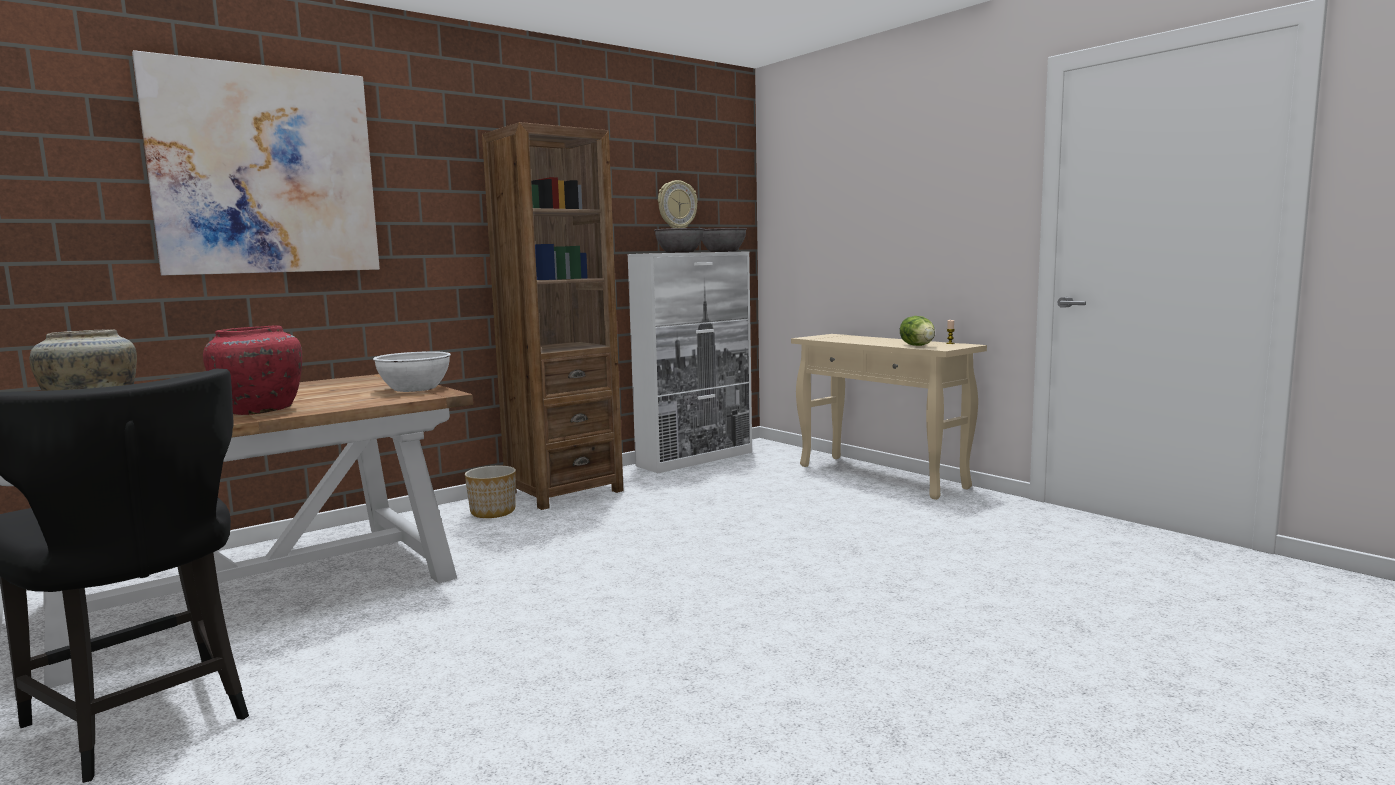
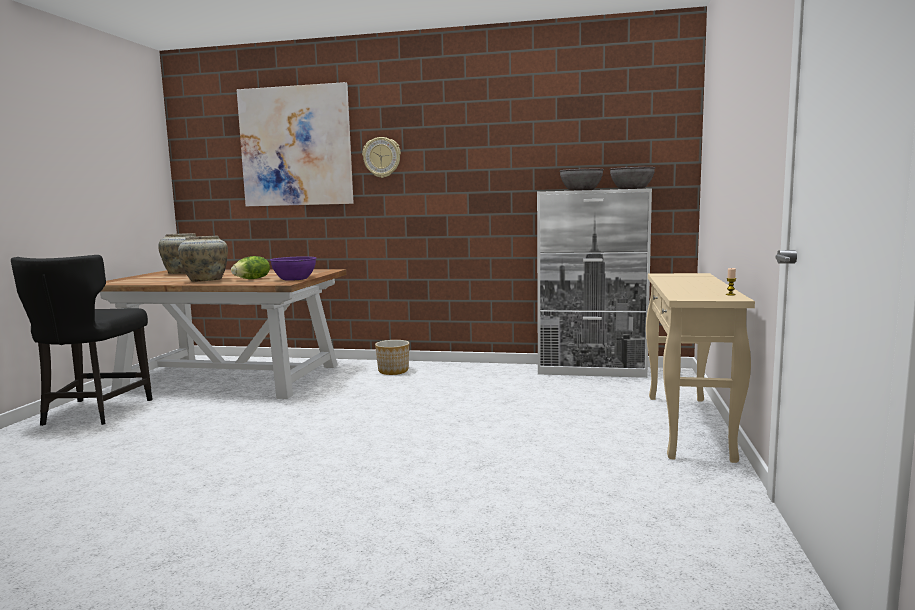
camera: 50 degrees right, 0 degrees up
red vase [203,325,302,415] -> beige vase [178,236,228,282]
white bowl [373,351,451,392] -> purple bowl [270,256,317,281]
brown bookcase [482,122,623,510] -> none
wall clock [658,180,698,228] -> wall clock moved to [362,137,401,178]
lettuce [900,316,935,346] -> lettuce moved to [231,256,270,279]

